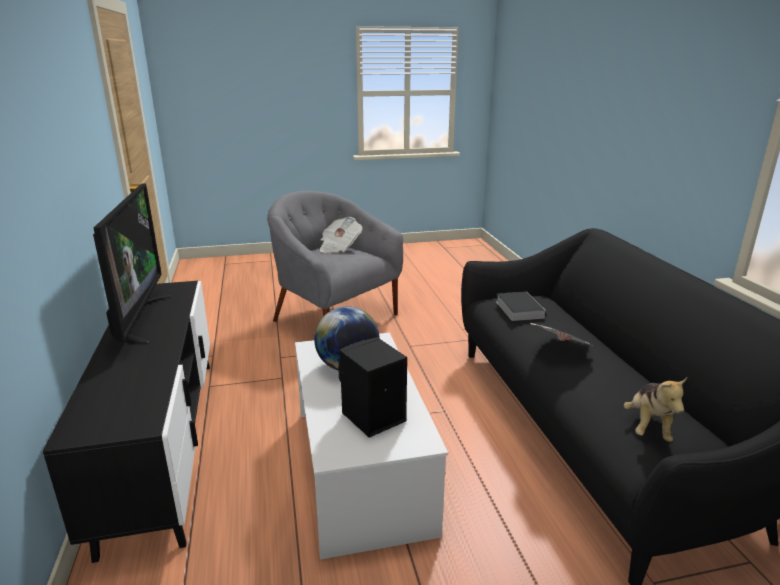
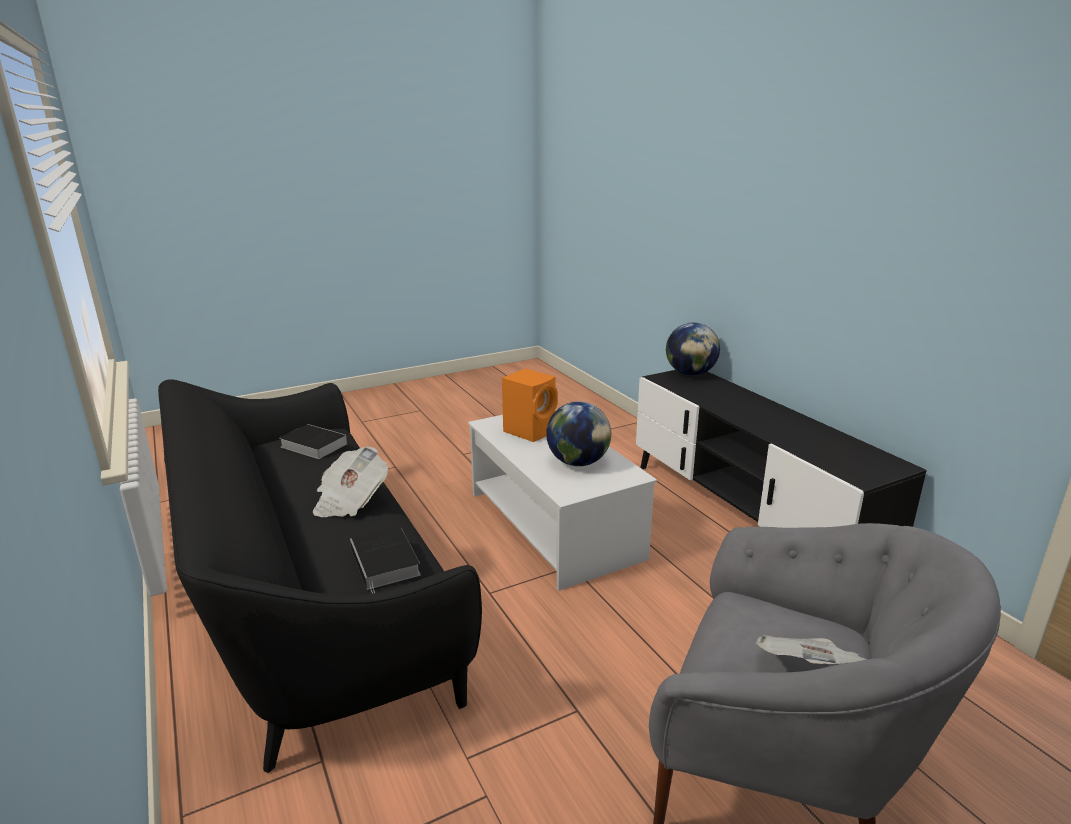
camera: 165 degrees right, 0 degrees up
television [93,184,170,343] -> none
black speaker [338,337,407,438] -> orange speaker [502,369,558,442]
plush toy [624,377,687,442] -> book [279,424,348,459]
none -> globe [666,322,720,376]

